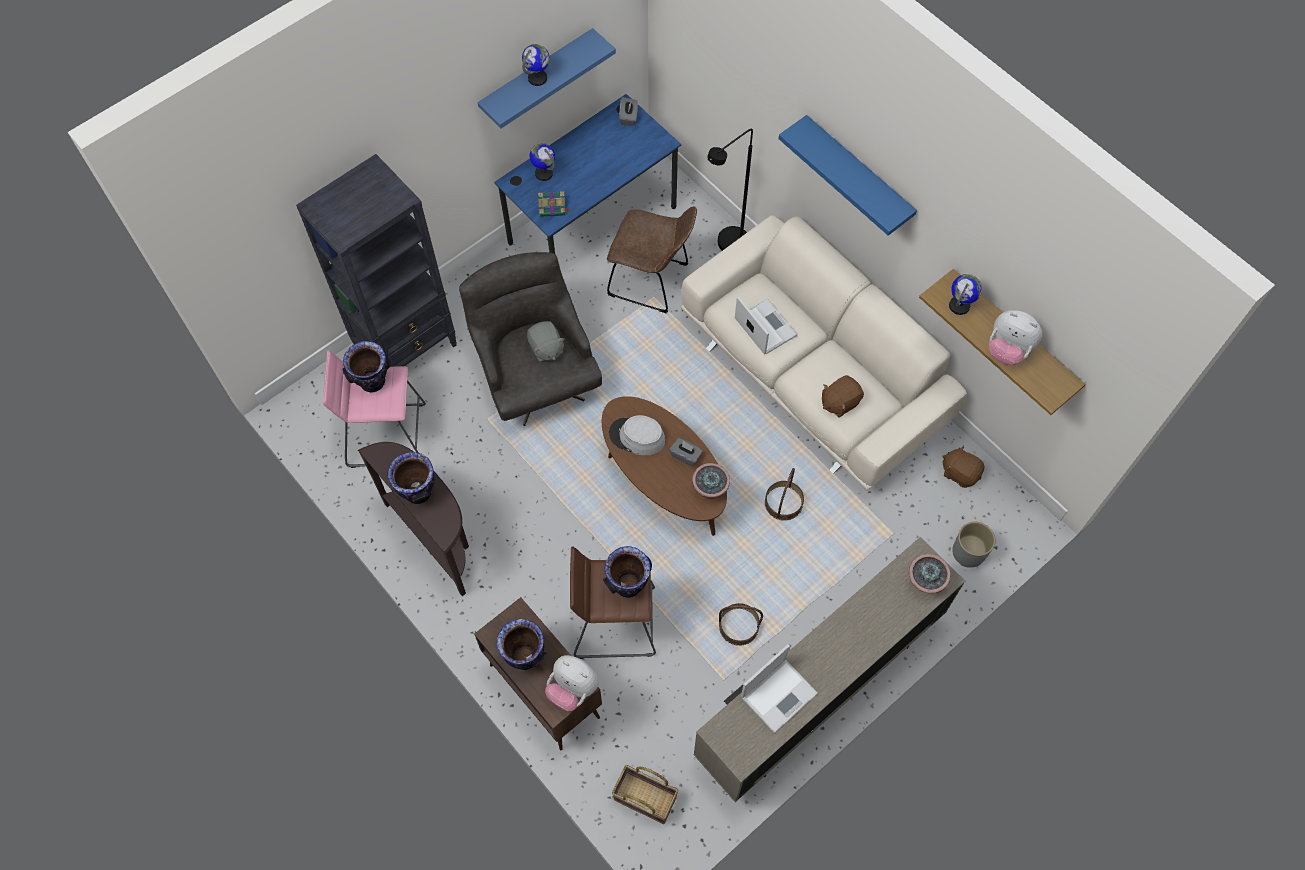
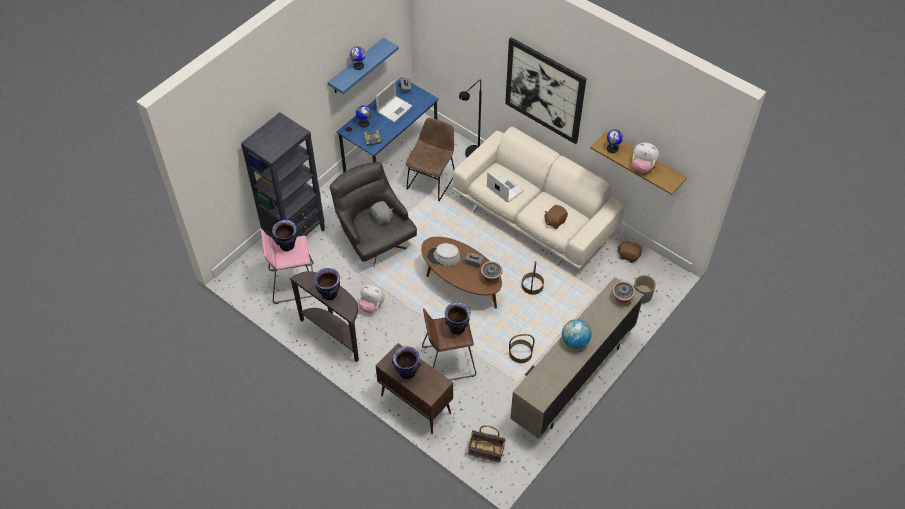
camera: 10 degrees left, 10 degrees down
plush toy [545,655,599,711] -> plush toy moved to [358,285,384,313]
brown chair [607,206,697,313] -> brown chair turned 75 degrees counterclockwise [406,118,455,201]
laptop [741,644,818,733] -> laptop moved to [376,80,412,122]
blue shelf [778,115,917,236] -> picture [505,37,587,144]
none -> globe [562,319,592,349]

